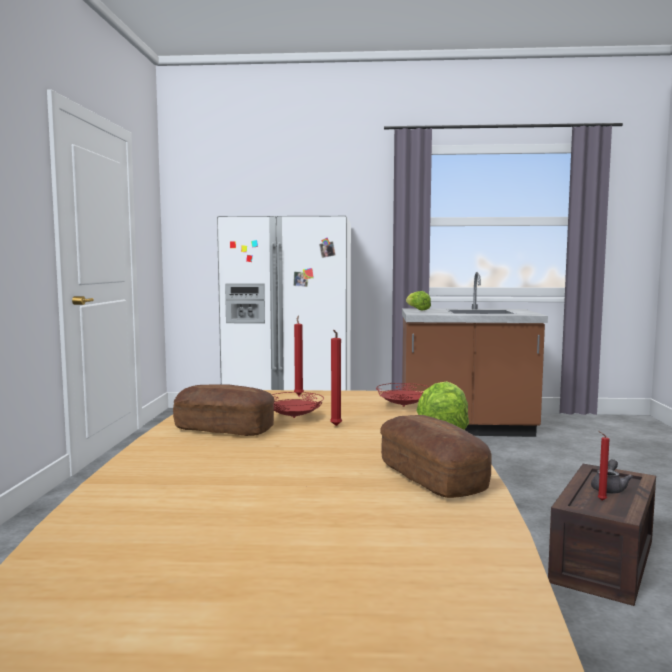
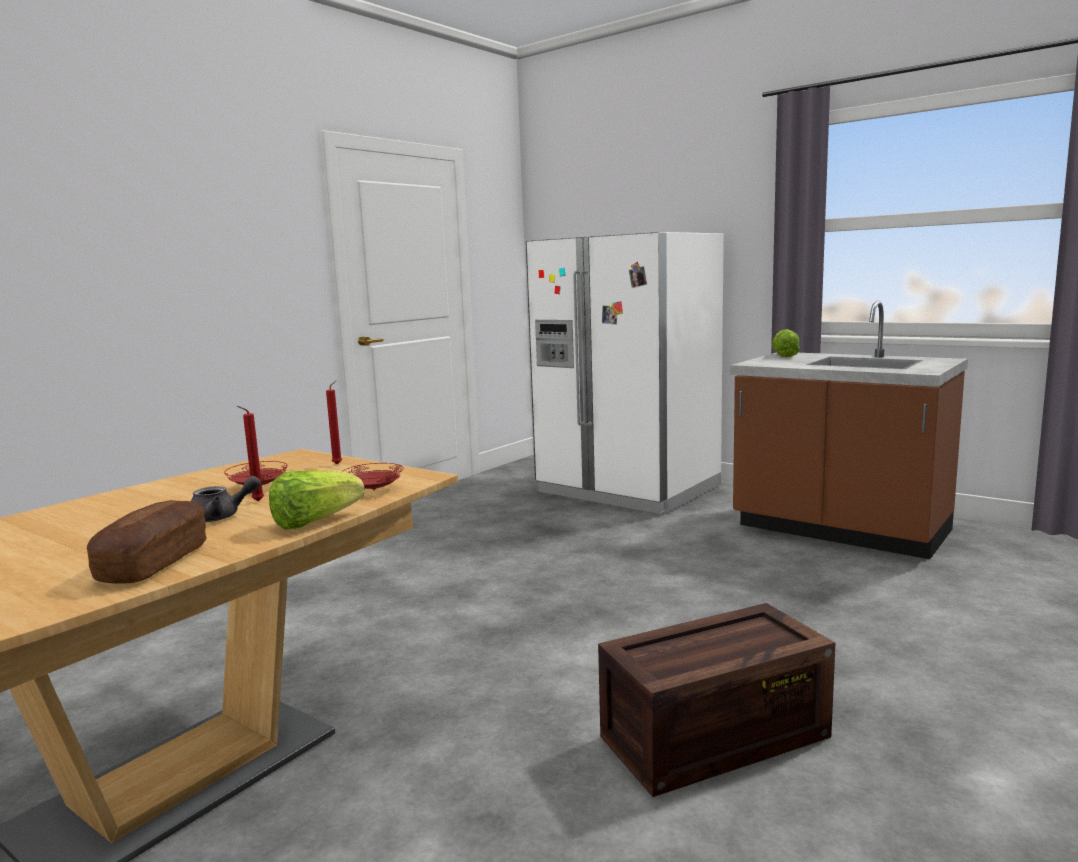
camera: 35 degrees right, 5 degrees up
bread [173,384,274,436] -> none
grey teapot [591,459,633,494] -> grey teapot moved to [191,476,261,522]
red candle [598,431,609,501] -> none

